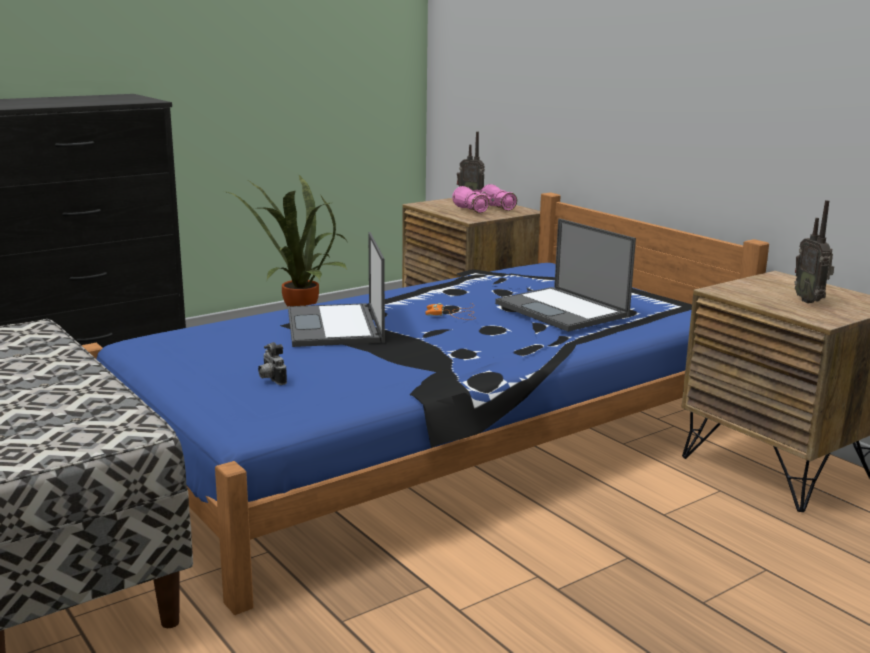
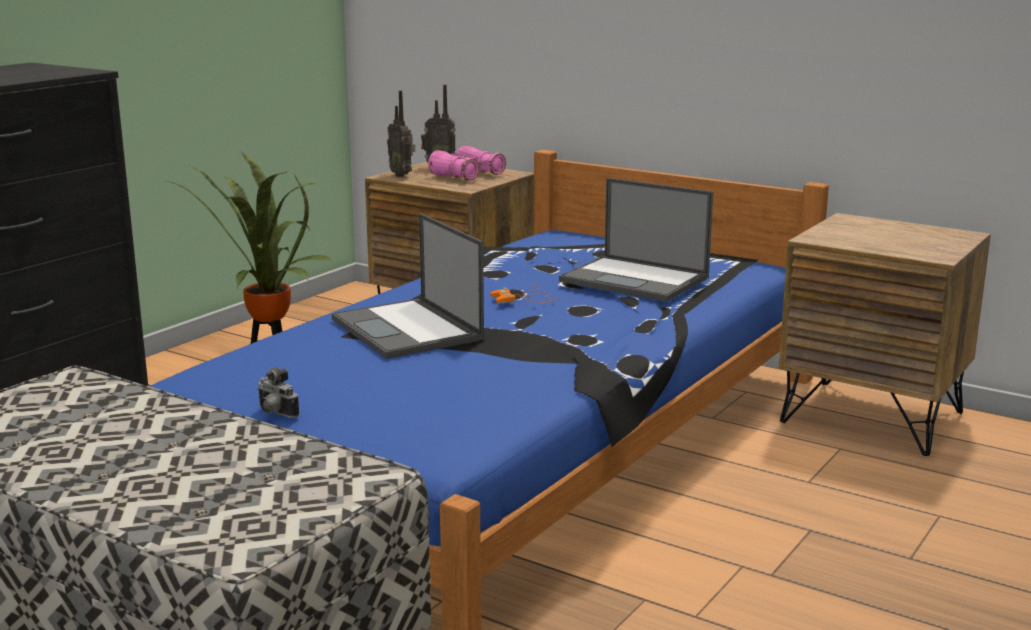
camera: 20 degrees left, 0 degrees up
camera [258,342,287,385] -> camera moved to [258,367,299,418]
radio [794,200,834,303] -> radio moved to [387,90,415,177]

